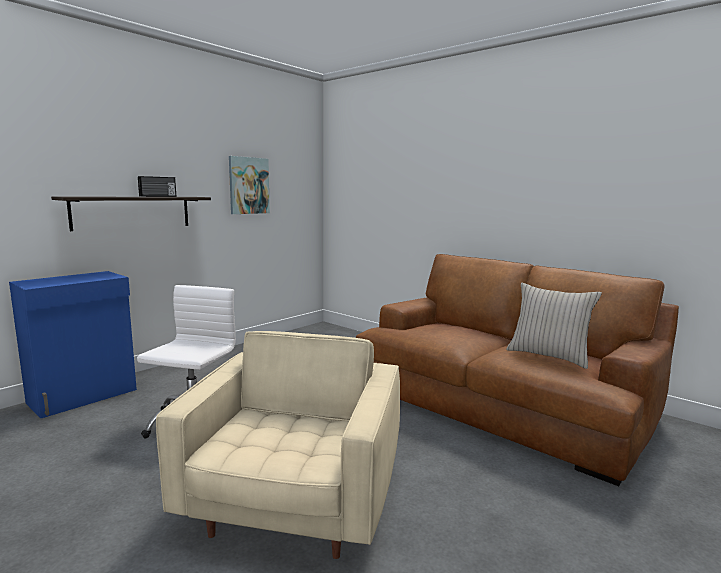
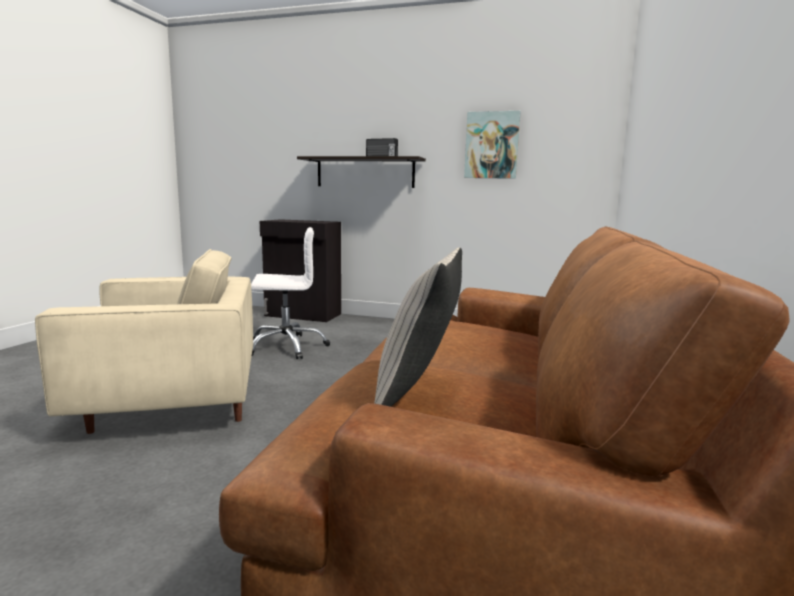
camera: 65 degrees right, 0 degrees up
blue cabinet [9,271,137,418] -> black cabinet [260,219,341,322]

